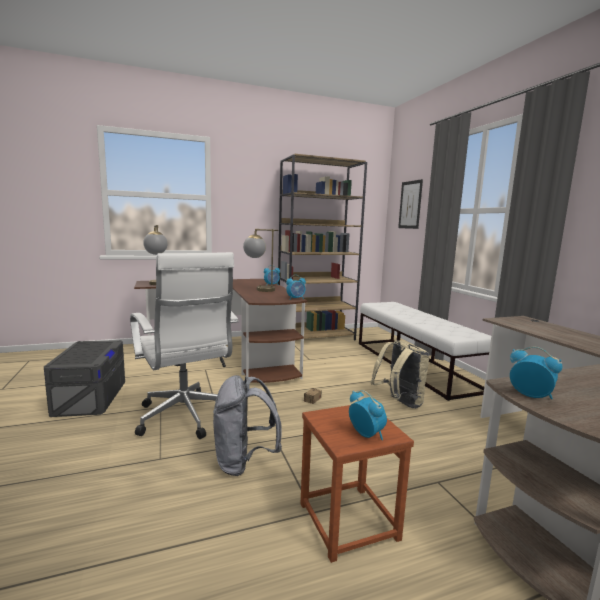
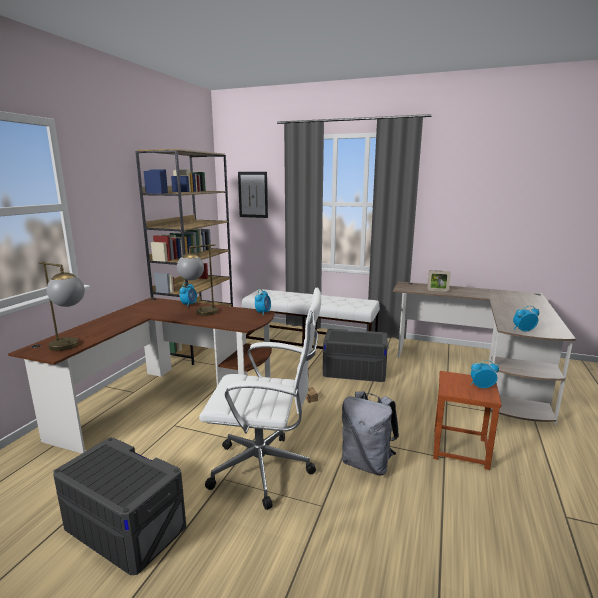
camera: 50 degrees left, 5 degrees up
beige backpack [371,340,430,409] -> grey storage box [323,329,389,382]
none -> picture frame [427,270,451,292]

